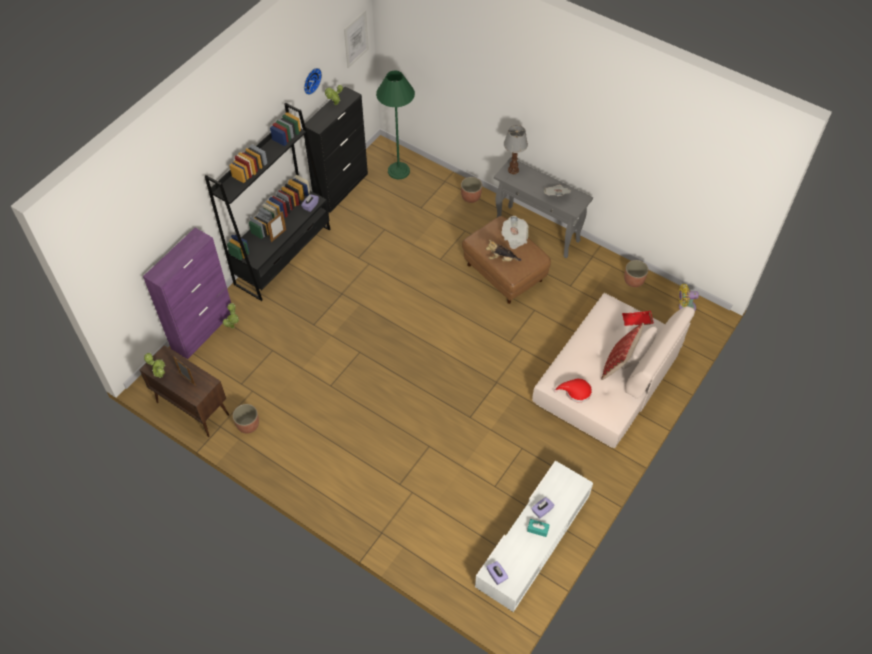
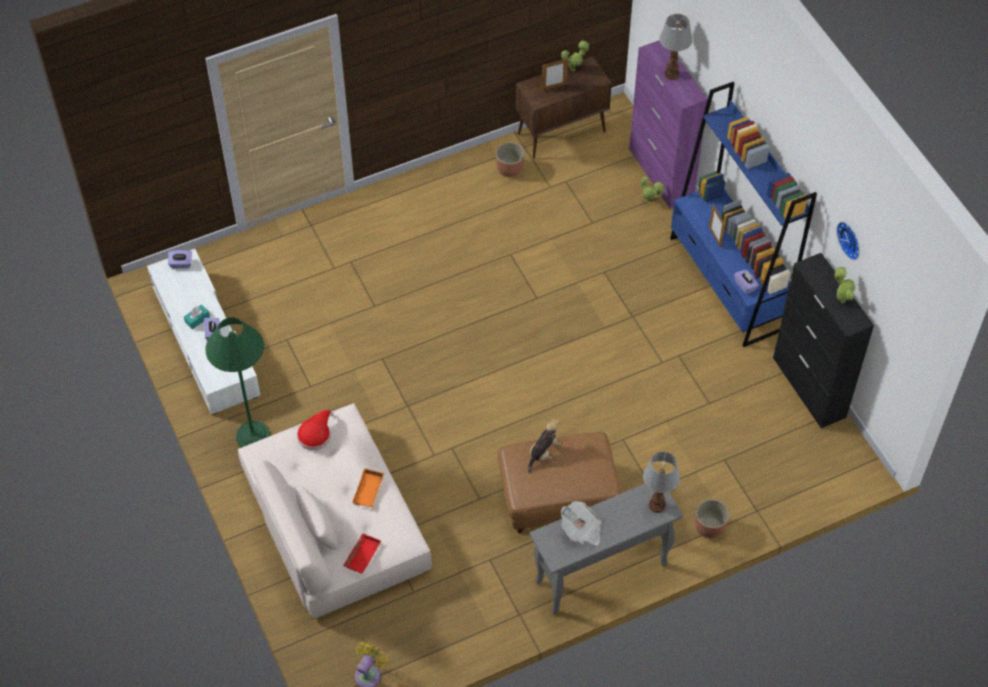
camera: 120 degrees right, 0 degrees up
black bookcase [205,102,331,301] -> blue bookcase [670,82,817,347]
picture [344,10,369,68] -> none
green floor lamp [376,71,415,179] -> green floor lamp moved to [205,317,270,448]
newspaper [501,216,528,249] -> none
pillow [601,323,644,380] -> none
planter [624,260,648,287] -> none
none -> orange tray [352,468,384,508]
none -> table lamp [660,14,692,80]

